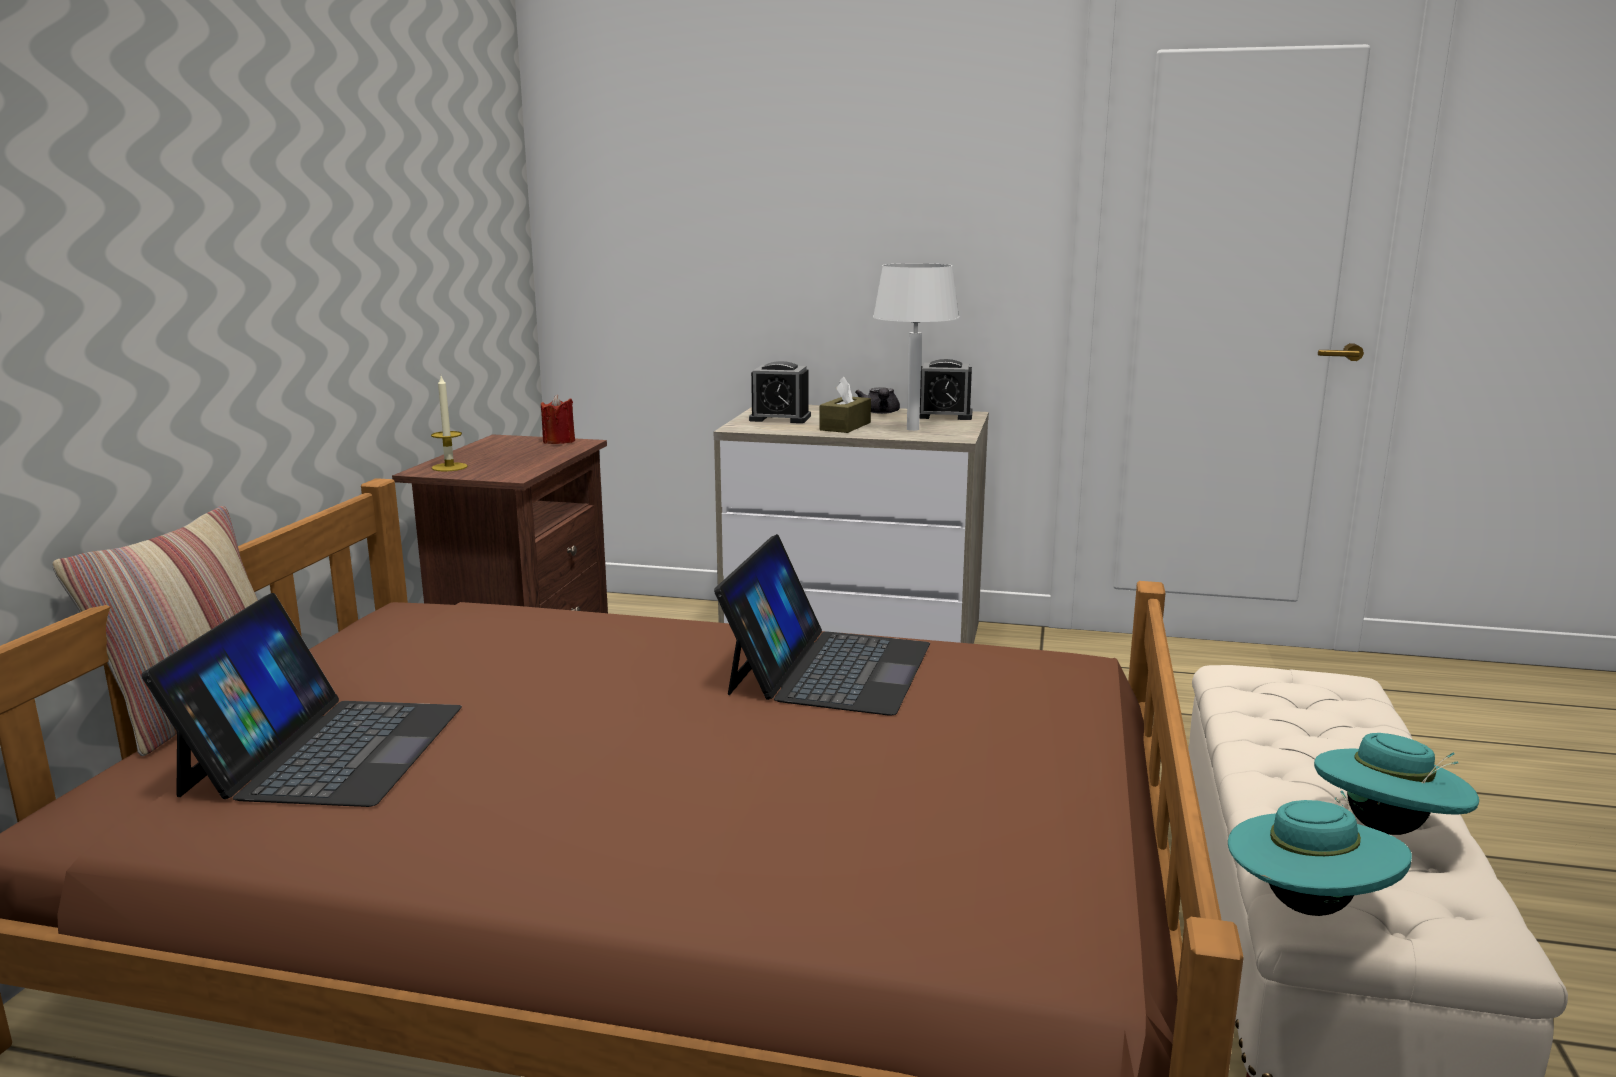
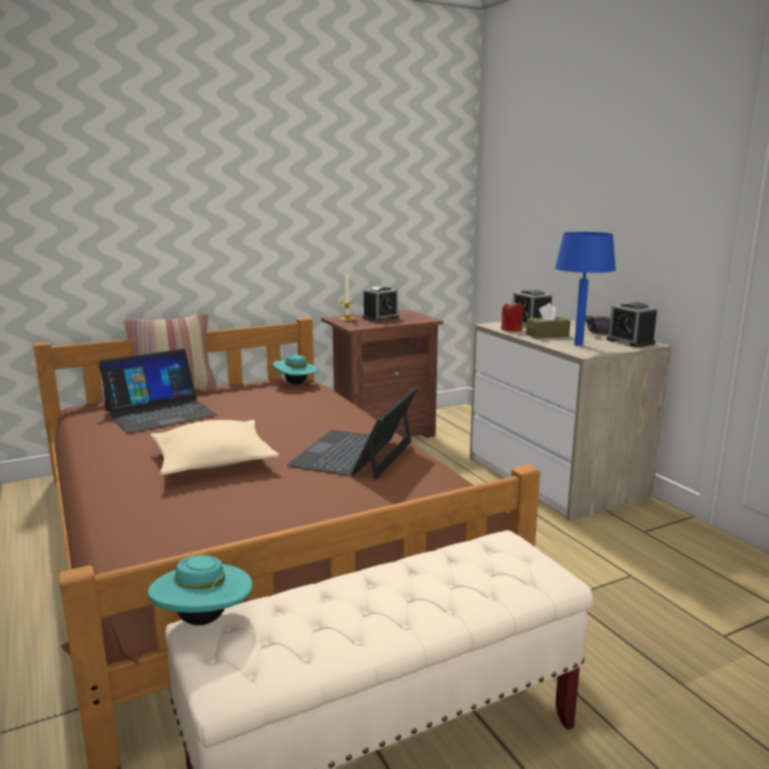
camera: 50 degrees right, 0 degrees up
red candle [541,395,575,444] -> red candle moved to [501,301,524,332]
laptop [714,534,930,716] -> laptop turned 135 degrees clockwise [287,387,418,480]
white table lamp [873,263,959,431] -> blue table lamp [555,232,616,346]
turquoise hat [1314,733,1479,835] -> turquoise hat moved to [273,354,318,385]
none -> beige pillow [150,420,279,476]
none -> alarm clock [363,286,399,322]

